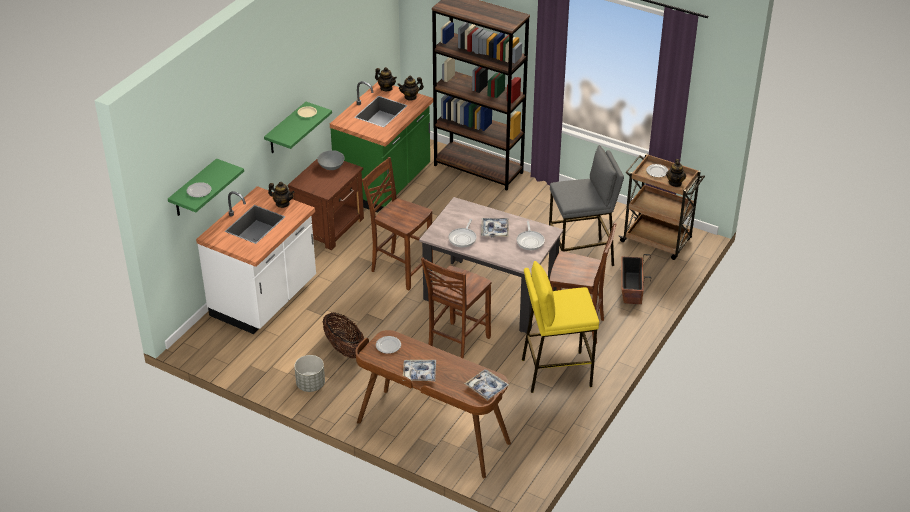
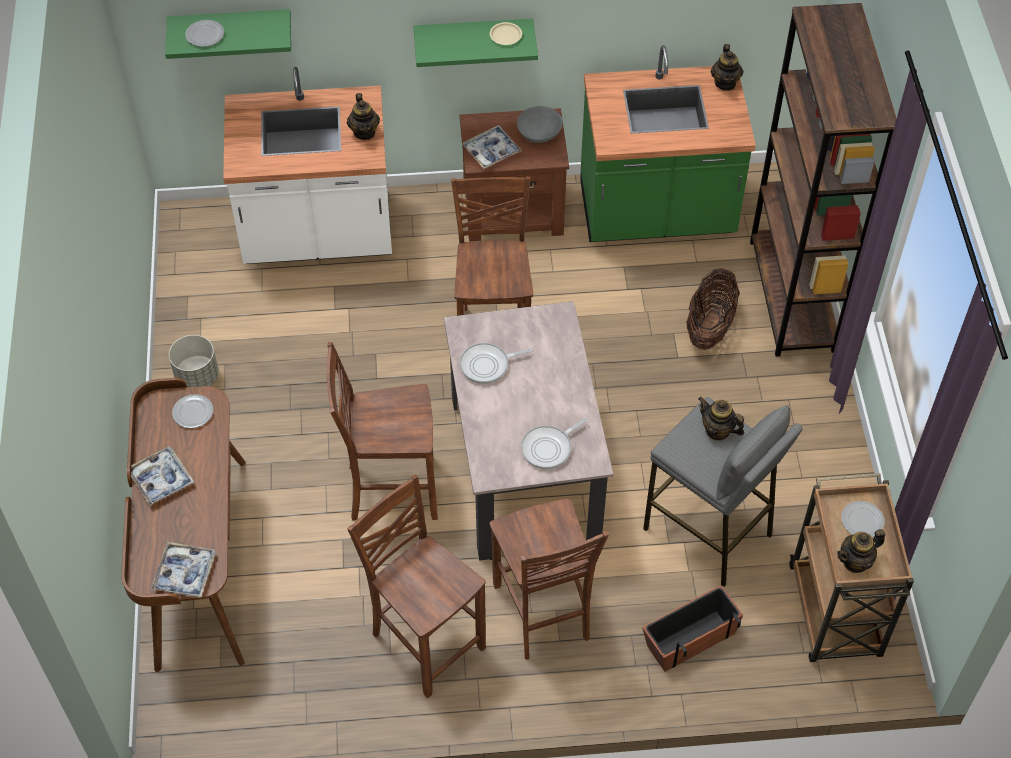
camera: 55 degrees right, 15 degrees up
basket [322,312,364,359] -> basket moved to [686,268,740,350]
teapot [397,76,424,100] -> teapot moved to [698,397,744,441]
tray [481,218,509,238] -> tray moved to [462,125,522,169]
yellow stool [522,261,599,393] -> brown chair [347,474,486,698]

